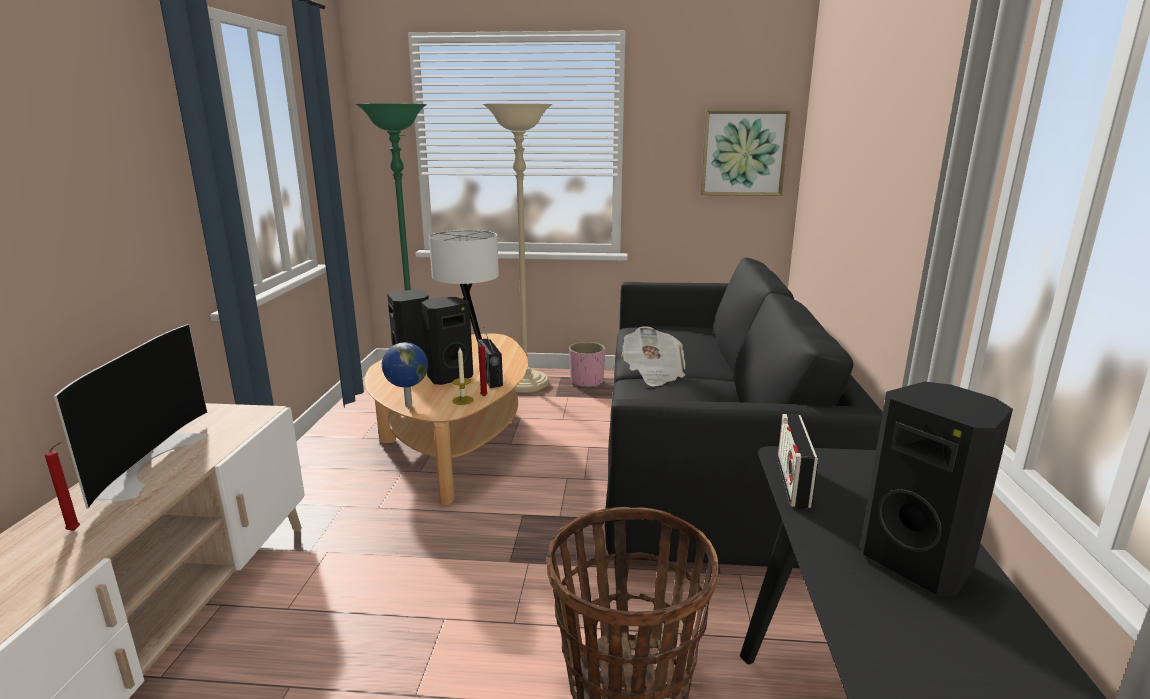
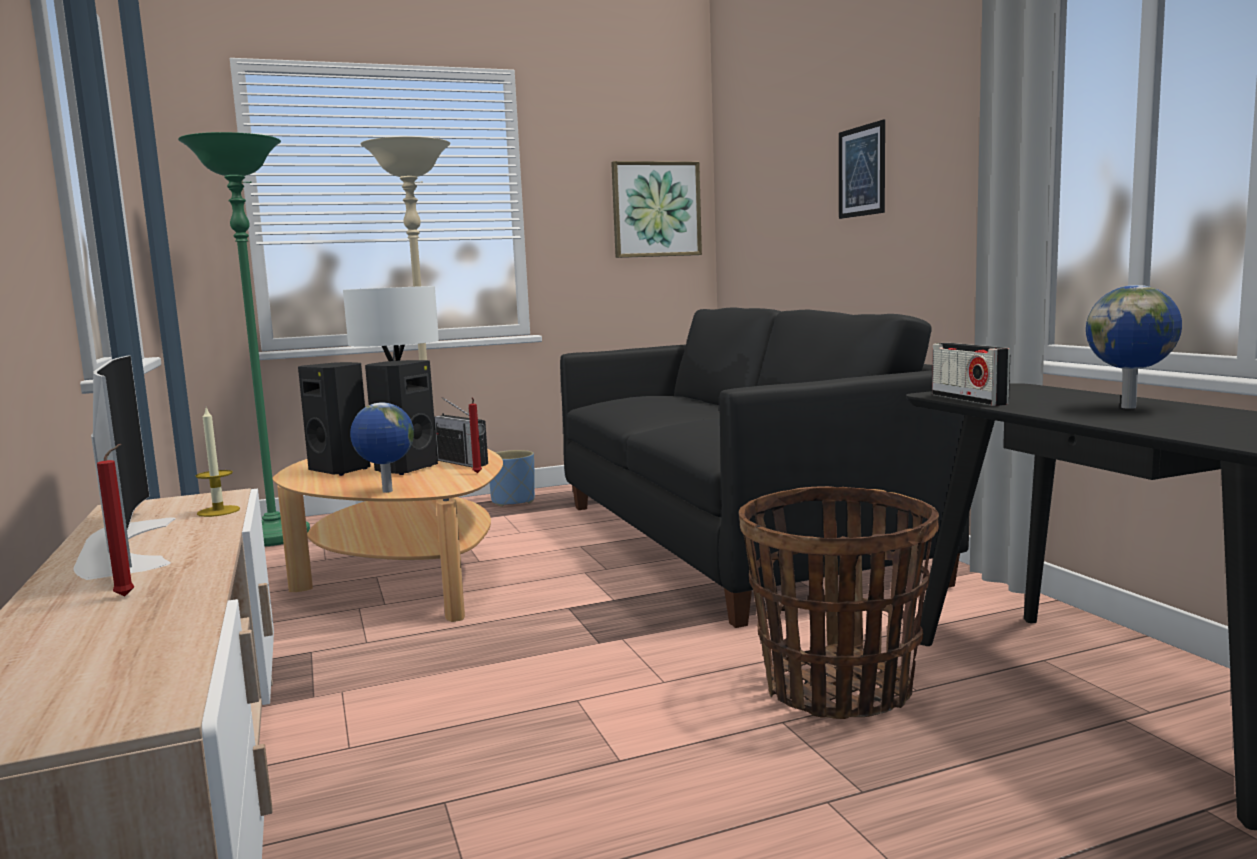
camera: 25 degrees left, 10 degrees down
candle [452,348,474,405] -> candle moved to [196,408,240,517]
pink planter [569,342,605,387] -> blue planter [489,450,535,507]
newspaper [621,326,685,387] -> none
black speaker [860,382,1013,596] -> globe [1086,285,1182,409]
none -> picture [839,120,885,219]

